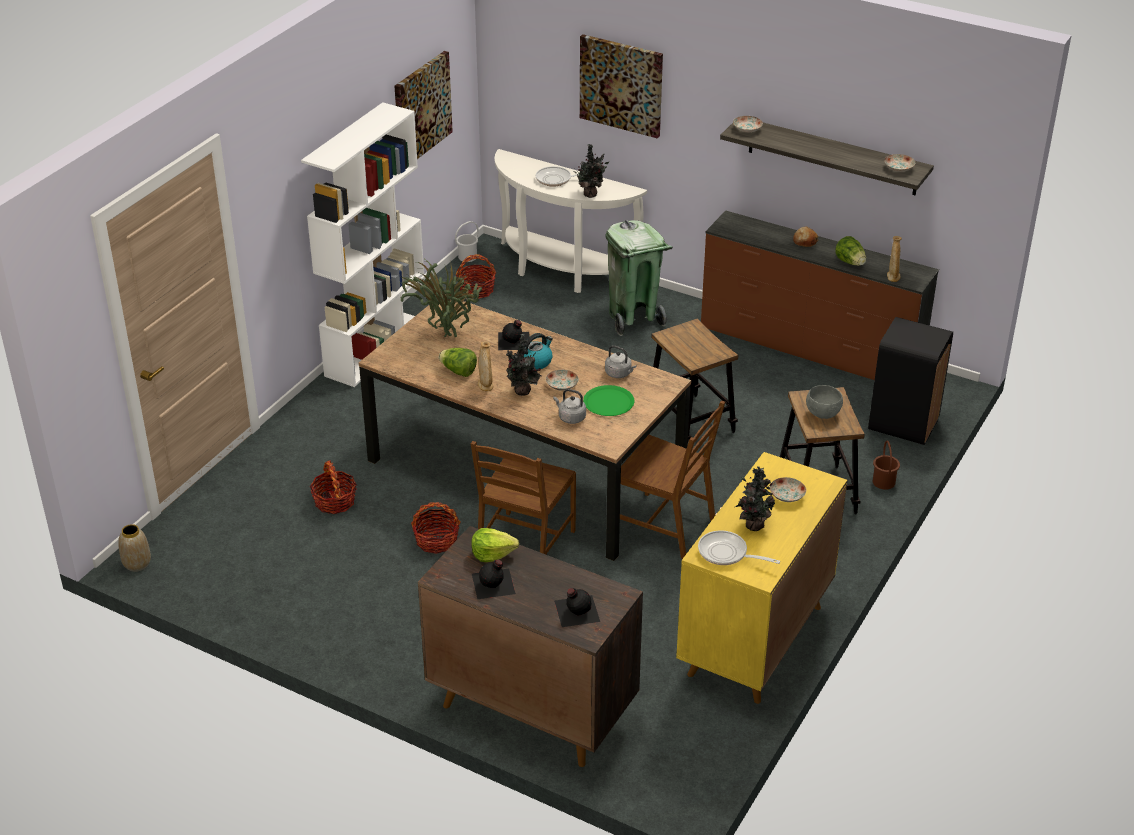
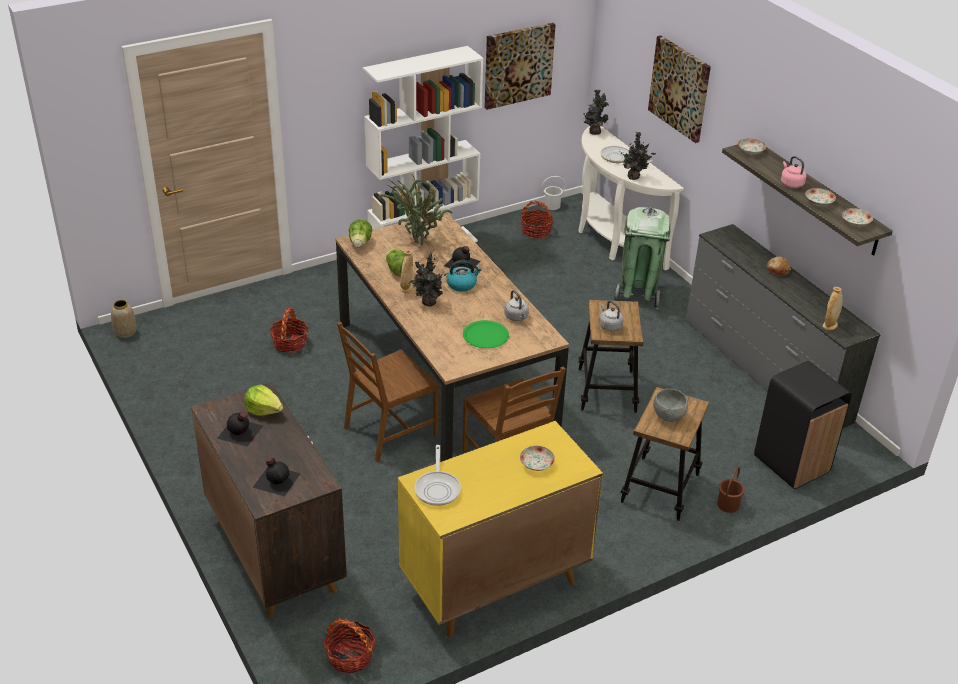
camera: 30 degrees right, 0 degrees up
basket [411,502,461,554] -> basket moved to [324,618,375,674]
plate [546,370,579,391] -> plate moved to [805,188,836,206]
grey kettle [553,389,586,424] -> grey kettle moved to [599,301,624,331]
frying pan [698,530,780,565] -> frying pan turned 150 degrees counterclockwise [414,445,461,506]
brown dresser [701,211,939,380] -> grey dresser [686,224,881,428]
potted plant [735,466,775,531] -> potted plant moved to [583,89,608,135]
lettuce [835,236,866,266] -> lettuce moved to [349,219,372,247]
none -> pink kettle [781,156,806,188]

